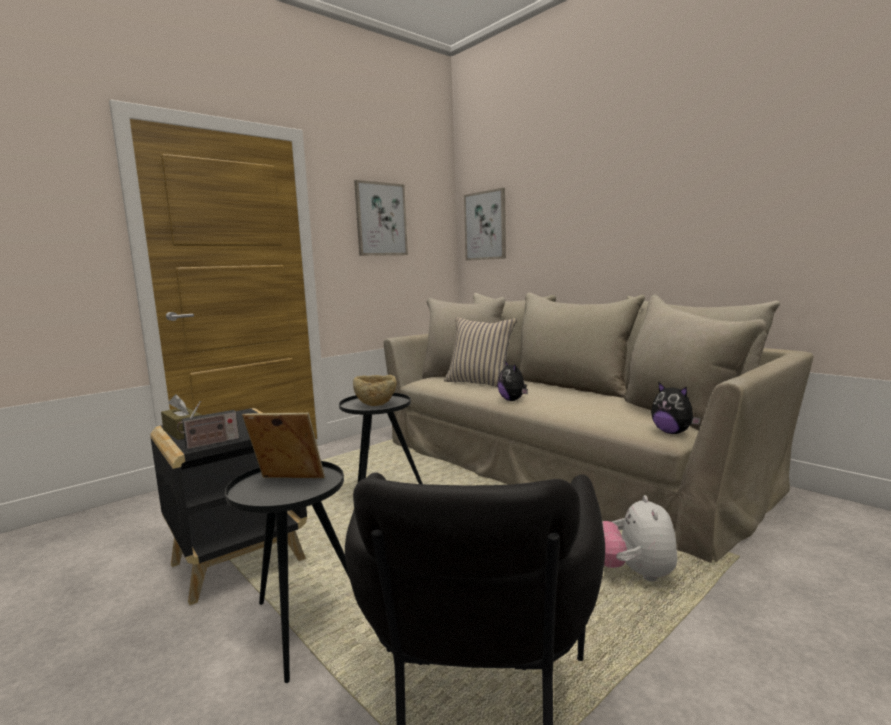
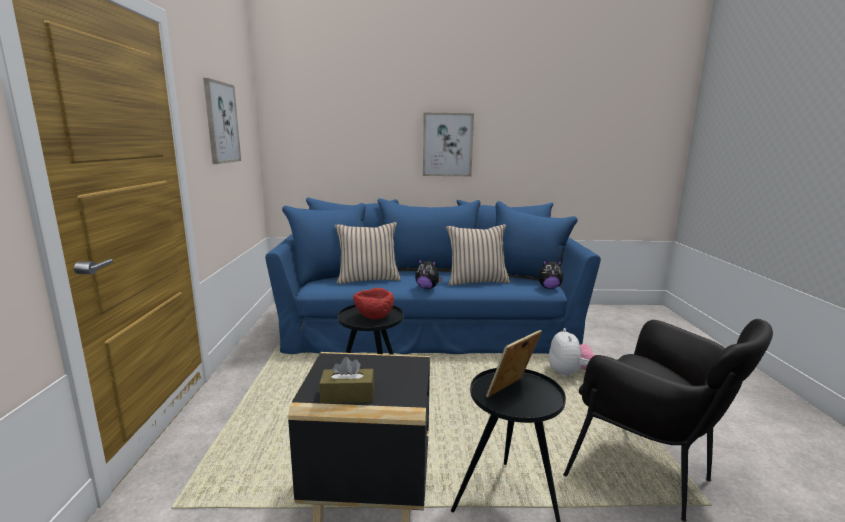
camera: 50 degrees left, 5 degrees up
radio [177,401,239,450] -> none
beige bowl [353,375,397,406] -> red bowl [353,288,394,319]
beige sofa [384,293,814,563] -> blue sofa [265,197,601,354]
picture [464,188,506,261] -> picture moved to [423,113,474,176]
plush toy [602,495,677,581] -> plush toy turned 135 degrees counterclockwise [549,328,595,377]
none -> beige pillow [446,224,510,286]

